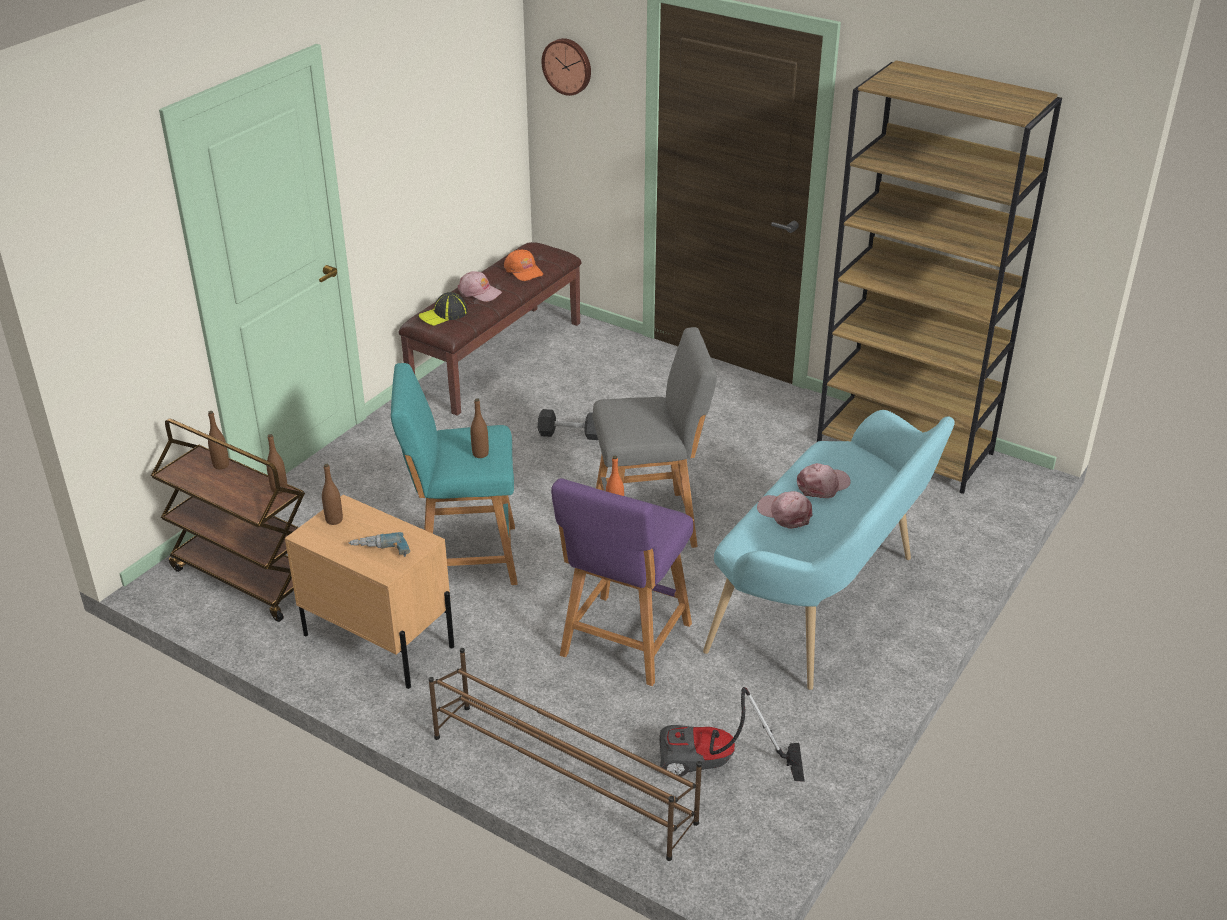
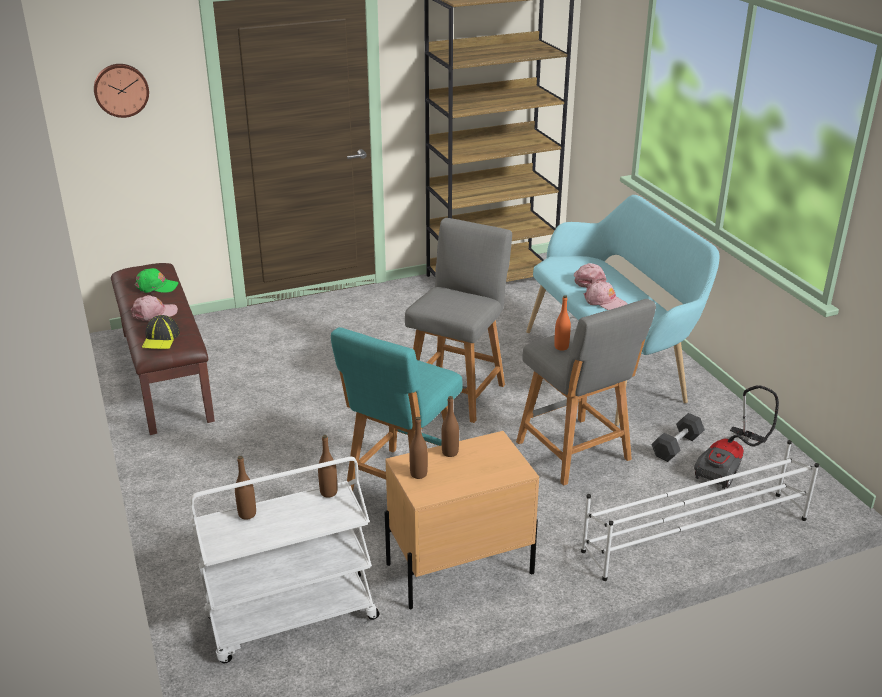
camera: 55 degrees left, 5 degrees down
brown cart [151,419,305,622] -> white cart [191,457,380,663]
power drill [348,532,410,557] -> none
brown shoe rack [429,648,702,861] -> white shoe rack [581,440,819,581]
brown bottle [470,398,489,458] -> brown bottle moved to [441,396,459,457]
orange cap [504,250,543,281] -> green cap [134,268,178,293]
black dumbbell [538,409,598,440] -> black dumbbell moved to [652,413,705,462]
purple stool [551,478,693,686] -> grey stool [516,299,656,486]
pink cap [757,491,812,529] -> pink cap turned 135 degrees counterclockwise [584,281,627,310]

